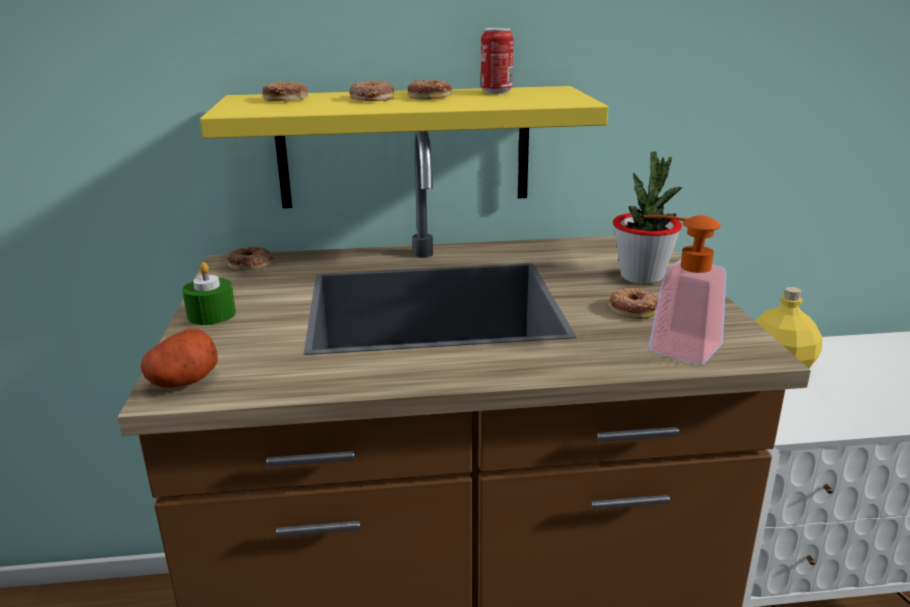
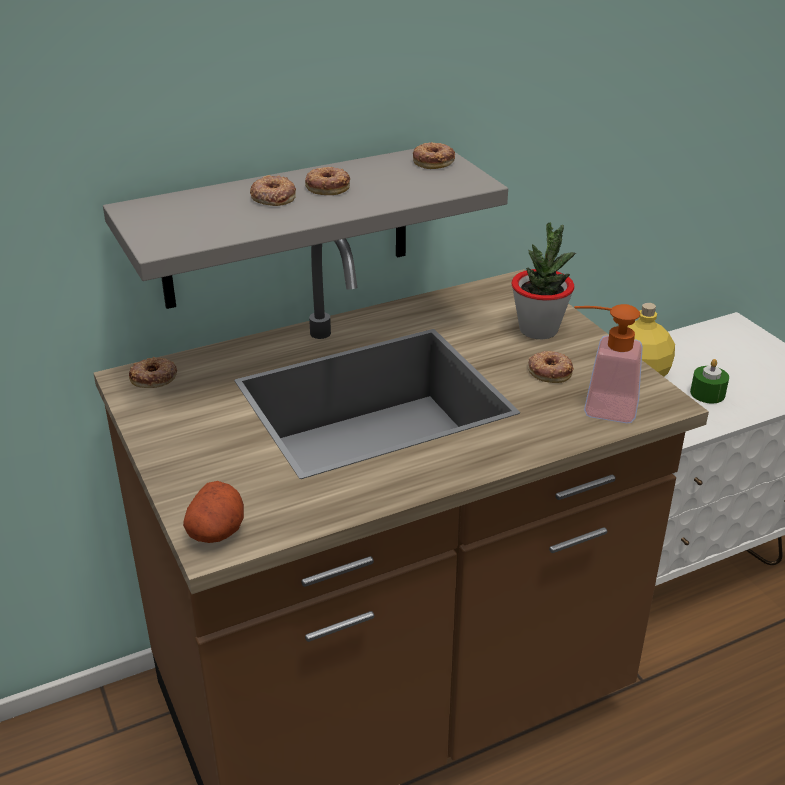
camera: 20 degrees left, 10 degrees up
green candle [182,262,236,325] -> green candle moved to [690,359,729,403]
yellow shelf [200,86,608,208] -> grey shelf [103,149,508,309]
donut [262,82,308,101] -> donut moved to [413,142,455,169]
can [481,28,513,94] -> none

